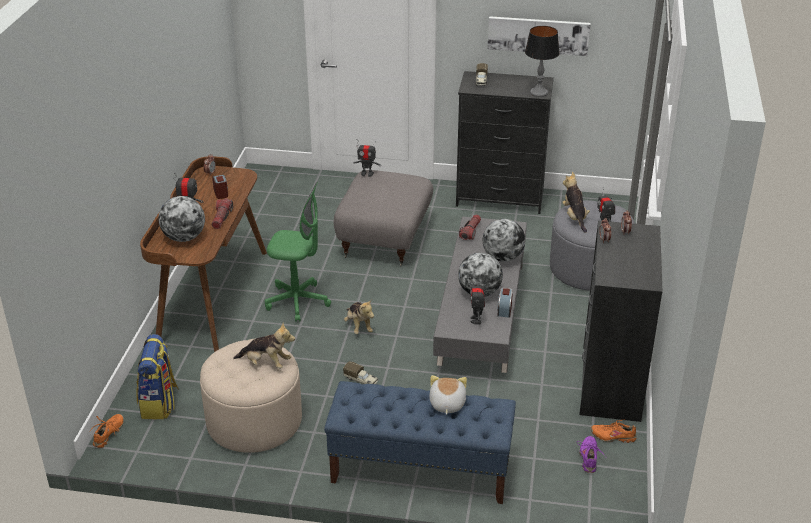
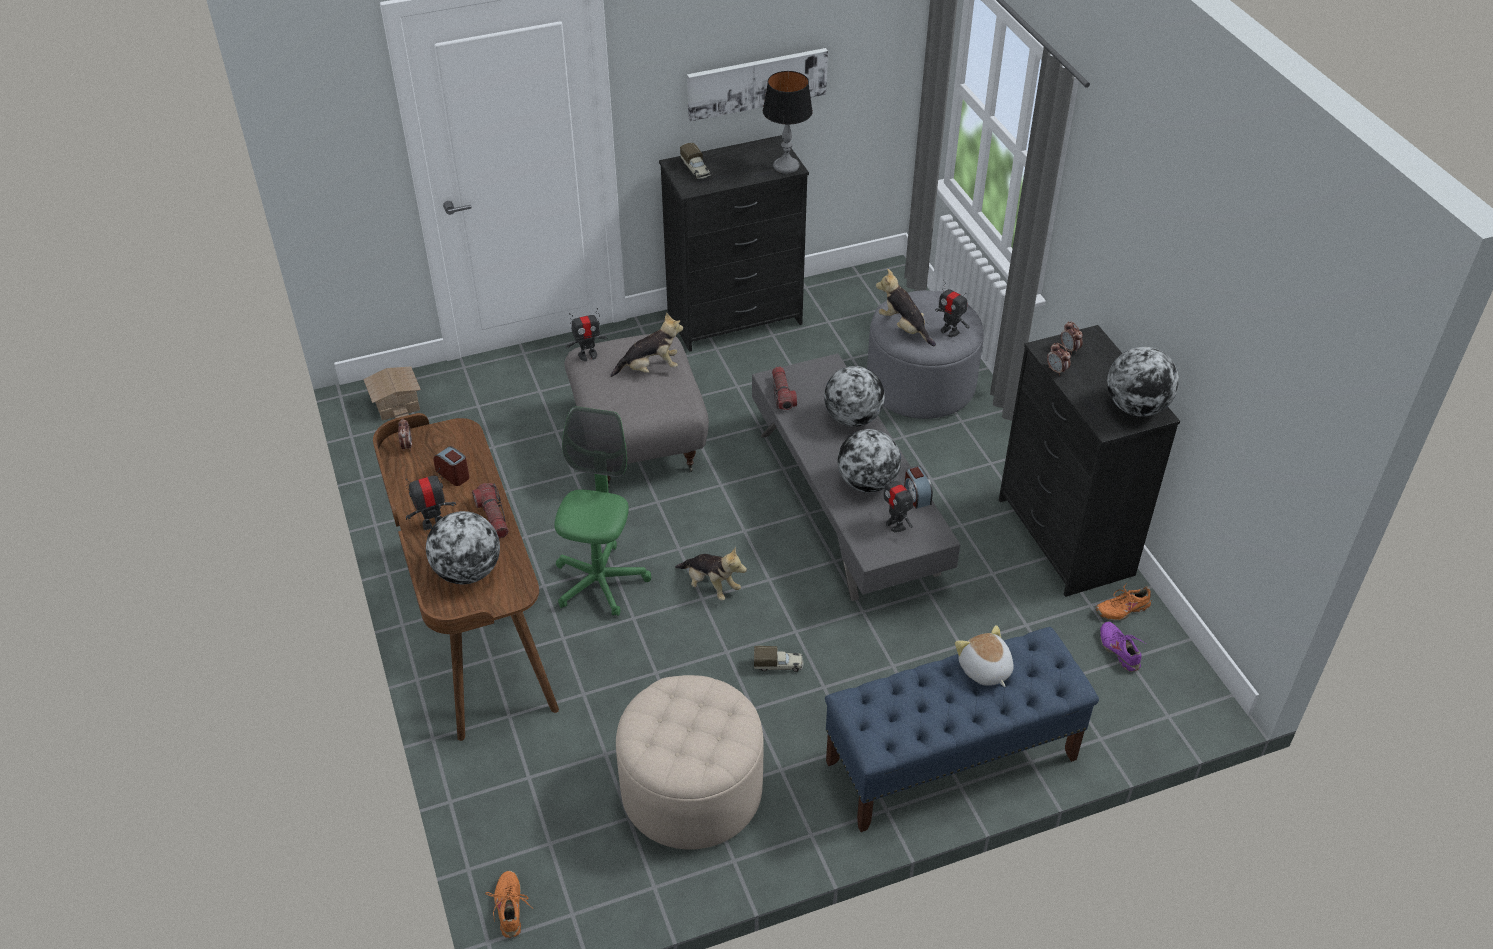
camera: 30 degrees left, 10 degrees up
backpack [136,334,179,419] -> none
plush toy [233,322,295,369] -> plush toy moved to [610,312,683,377]
green office chair [265,181,331,322] -> green office chair turned 60 degrees counterclockwise [554,406,651,616]
none -> toy house [363,366,421,421]
none -> globe [1107,347,1179,416]

